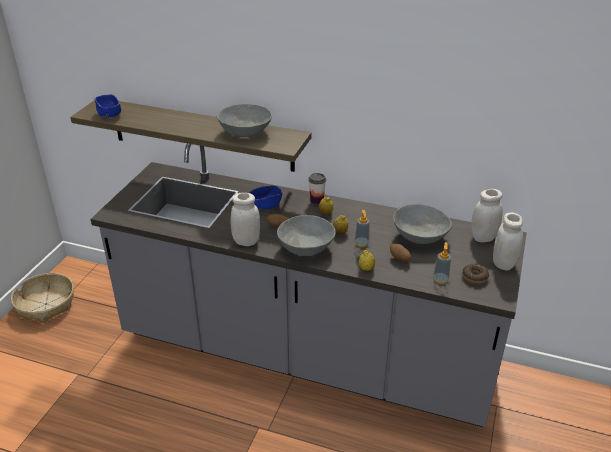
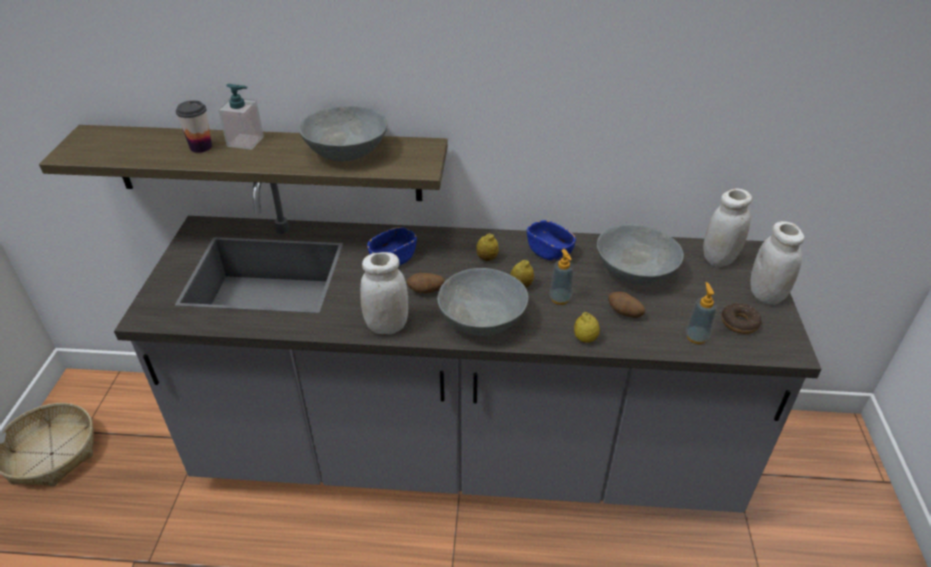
camera: 15 degrees left, 5 degrees up
blue bowl [95,94,121,118] -> blue bowl moved to [527,220,576,260]
cup [308,173,326,204] -> cup moved to [176,100,212,153]
none -> soap dispenser [218,84,264,150]

